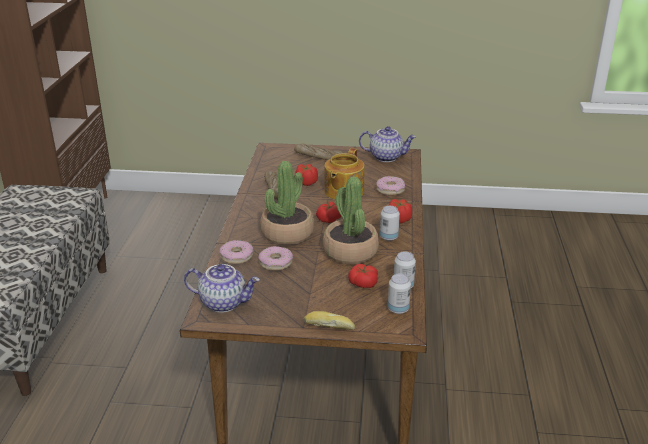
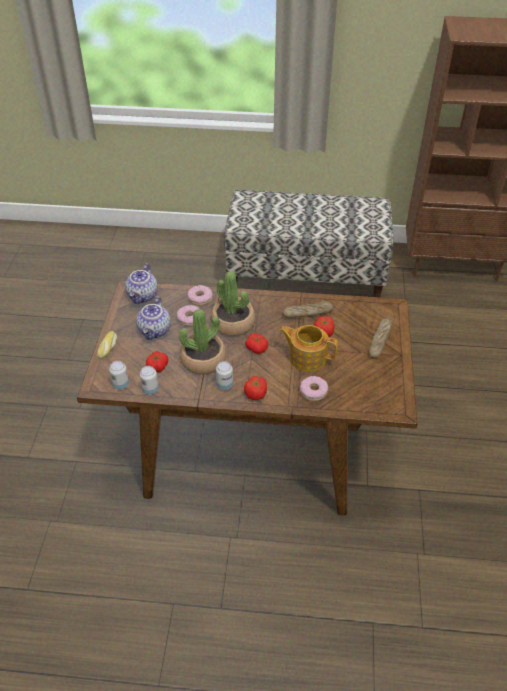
camera: 90 degrees right, 15 degrees up
teapot [359,126,416,162] -> teapot moved to [136,296,171,340]

